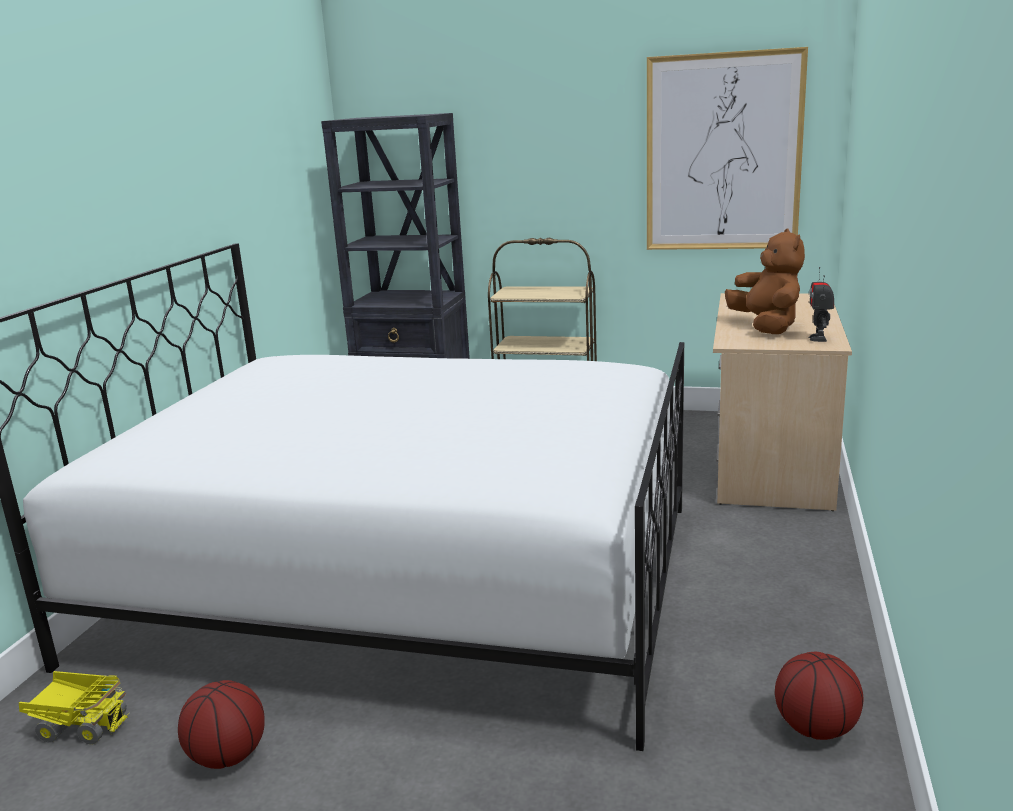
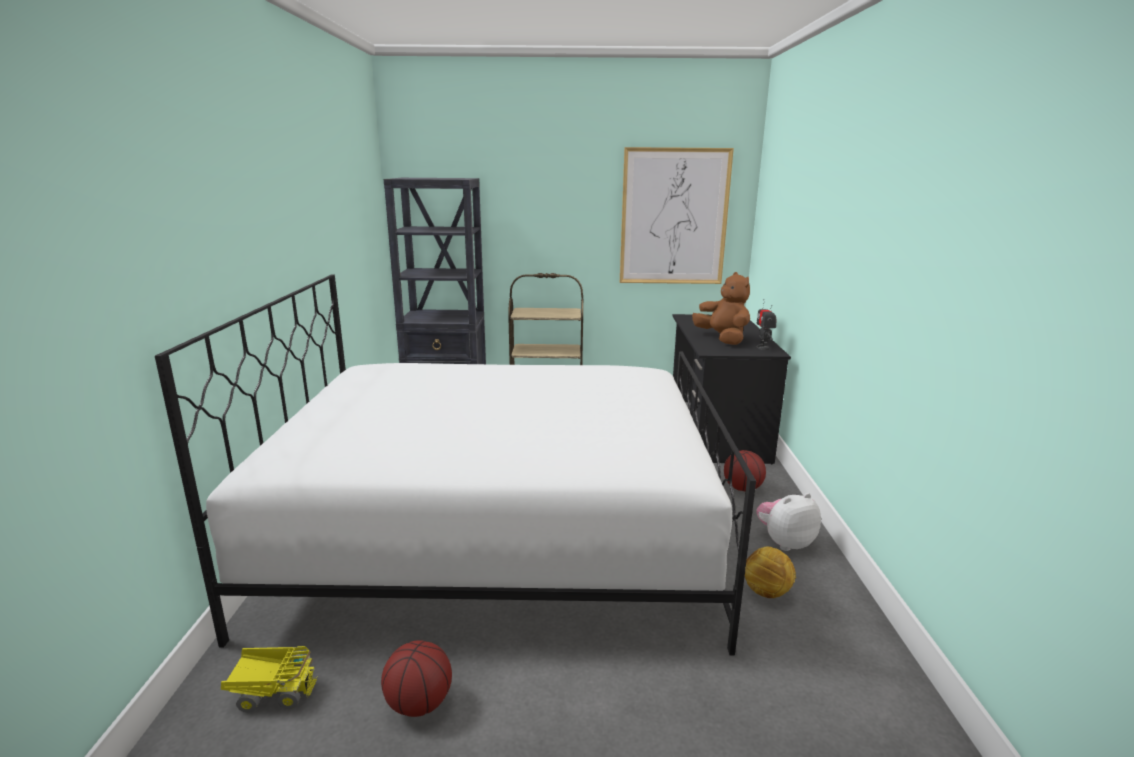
camera: 15 degrees left, 0 degrees up
beige desk [713,293,852,511] -> black desk [672,314,791,464]
basketball [775,652,863,740] -> basketball moved to [724,450,766,491]
none -> football [745,547,796,598]
none -> plush toy [756,493,821,551]

